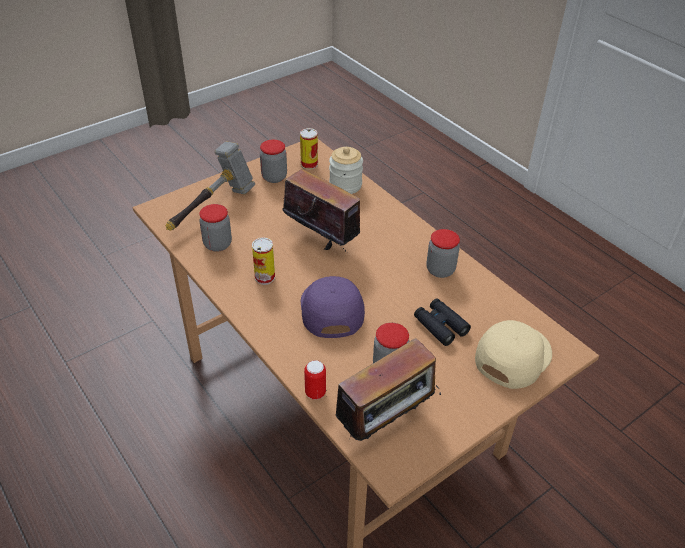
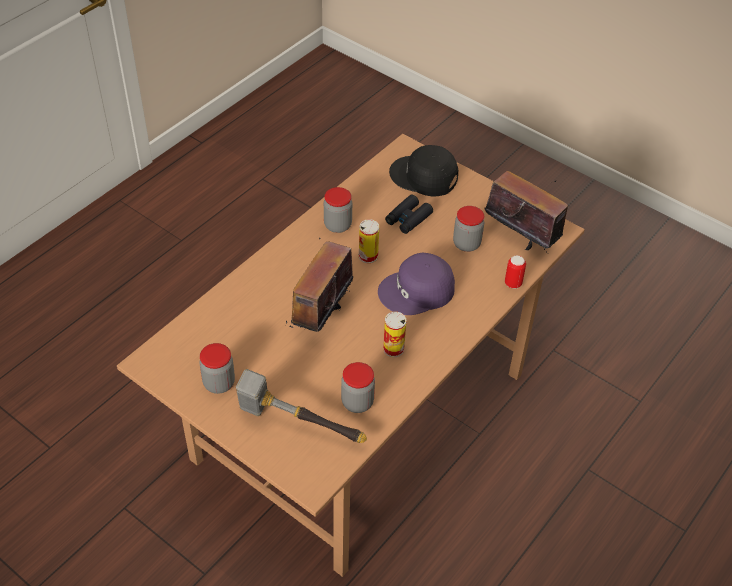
camera: 105 degrees left, 5 degrees up
can [300,128,318,170] -> can moved to [359,219,379,263]
jar [329,147,363,194] -> none
beige cap [475,320,552,389] -> black cap [389,145,458,196]

